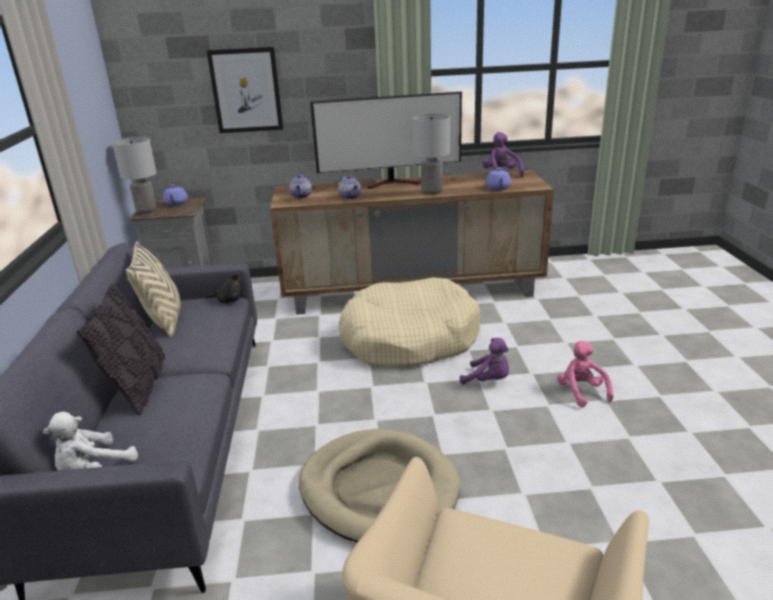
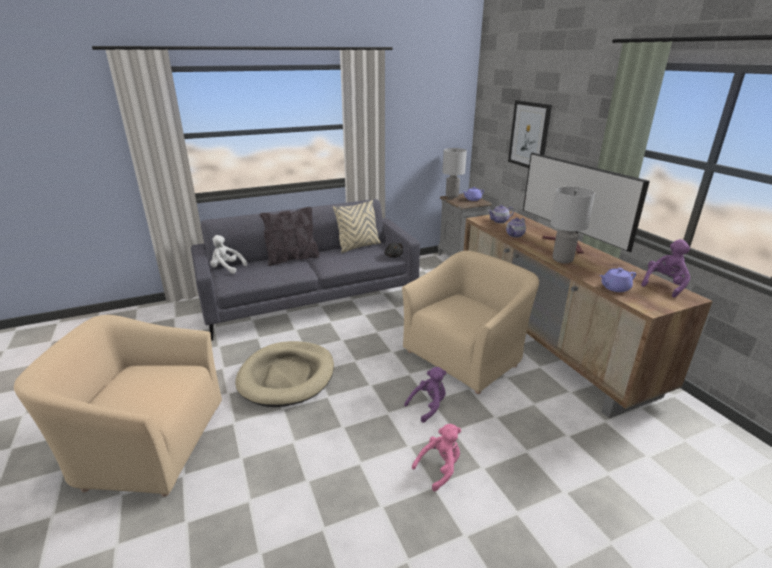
camera: 70 degrees right, 0 degrees up
beige dog bed [339,277,480,368] -> beige armchair [402,250,539,394]
purple plush toy [460,338,509,384] -> purple plush toy turned 135 degrees counterclockwise [404,367,446,423]

